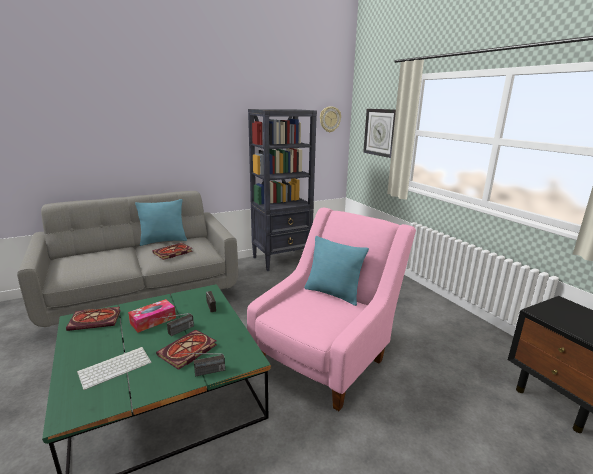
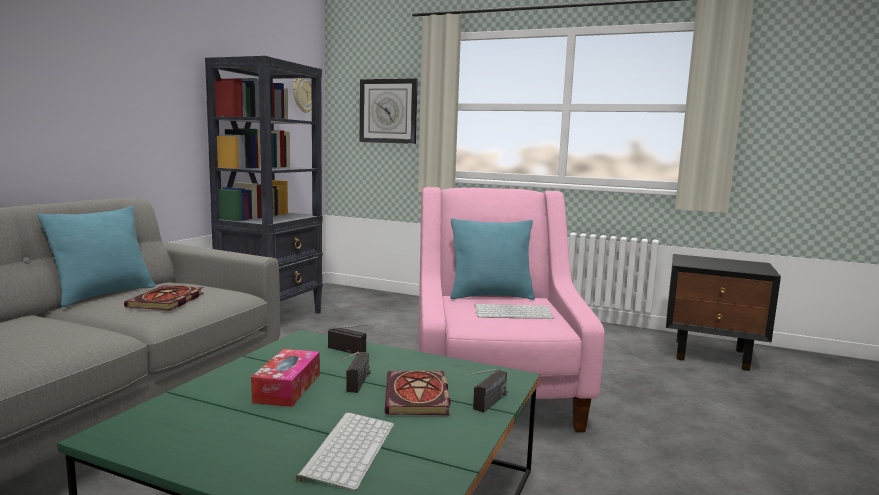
camera: 40 degrees left, 10 degrees down
book [66,307,121,331] -> none
none -> keyboard [475,304,554,319]

